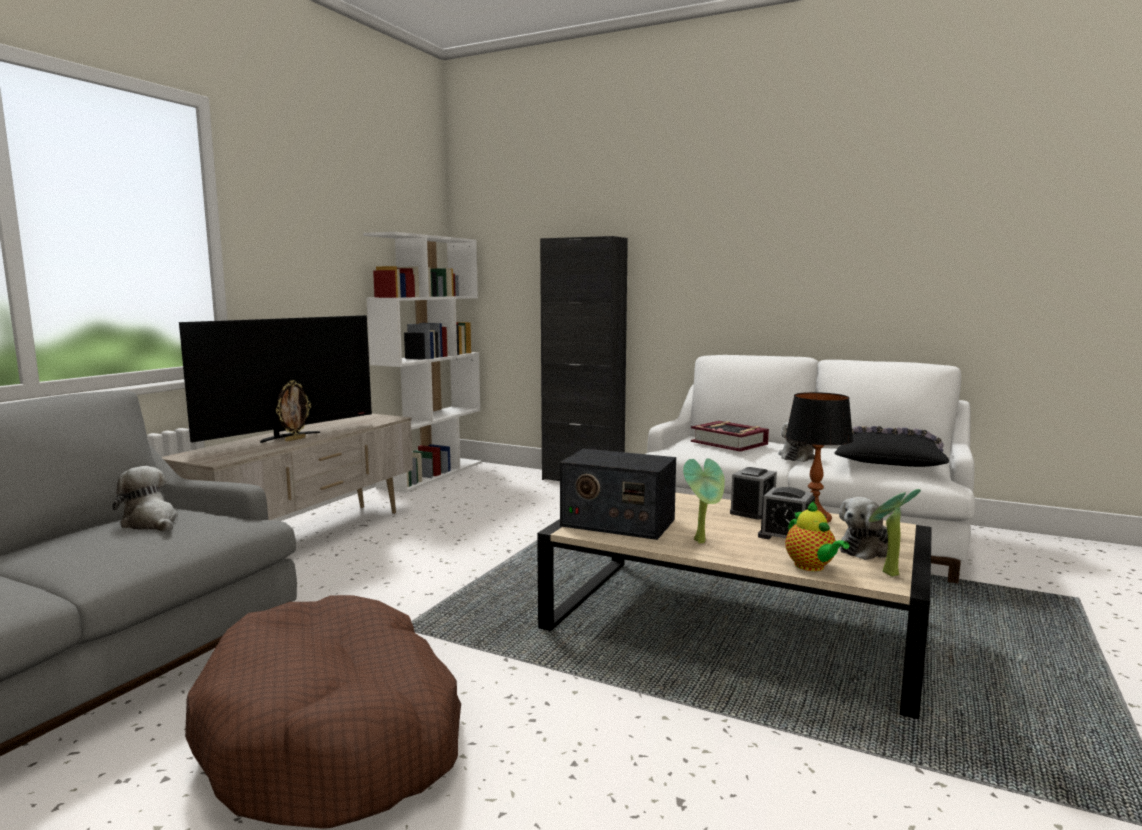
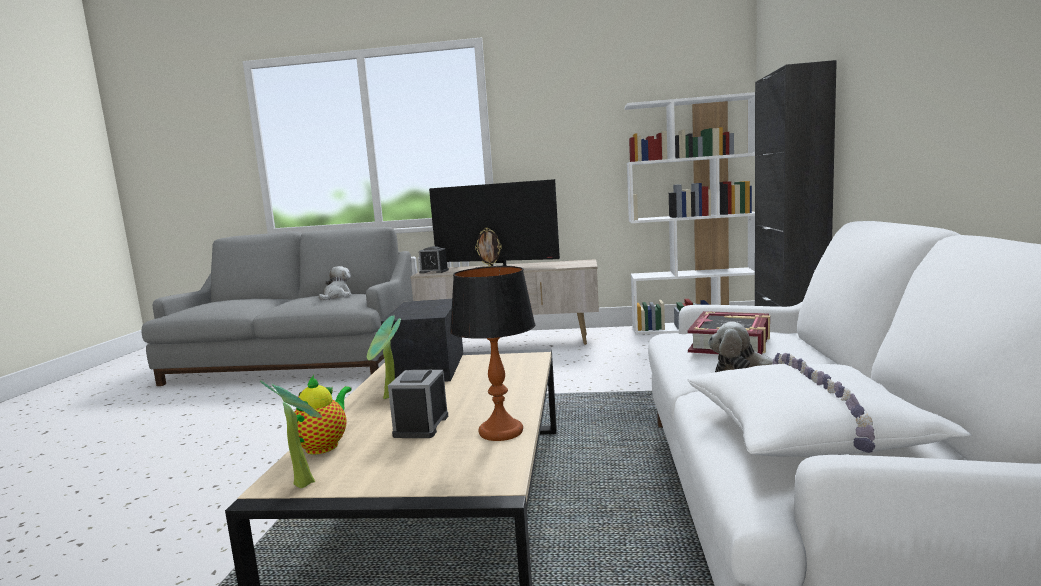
camera: 70 degrees right, 0 degrees up
brown dog bed [185,595,461,829] -> none
alarm clock [730,467,777,520] -> alarm clock moved to [419,246,449,274]
teapot [785,501,850,571] -> teapot turned 150 degrees clockwise [295,375,352,454]
black pillow [834,426,949,467] -> white pillow [687,353,972,457]
plush toy [839,497,888,560] -> none

